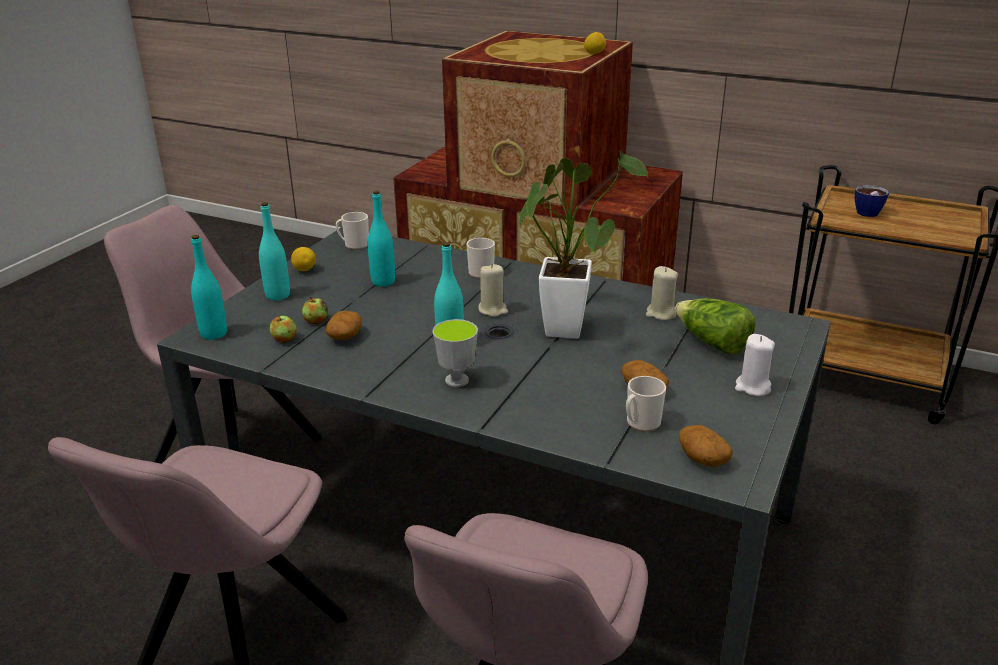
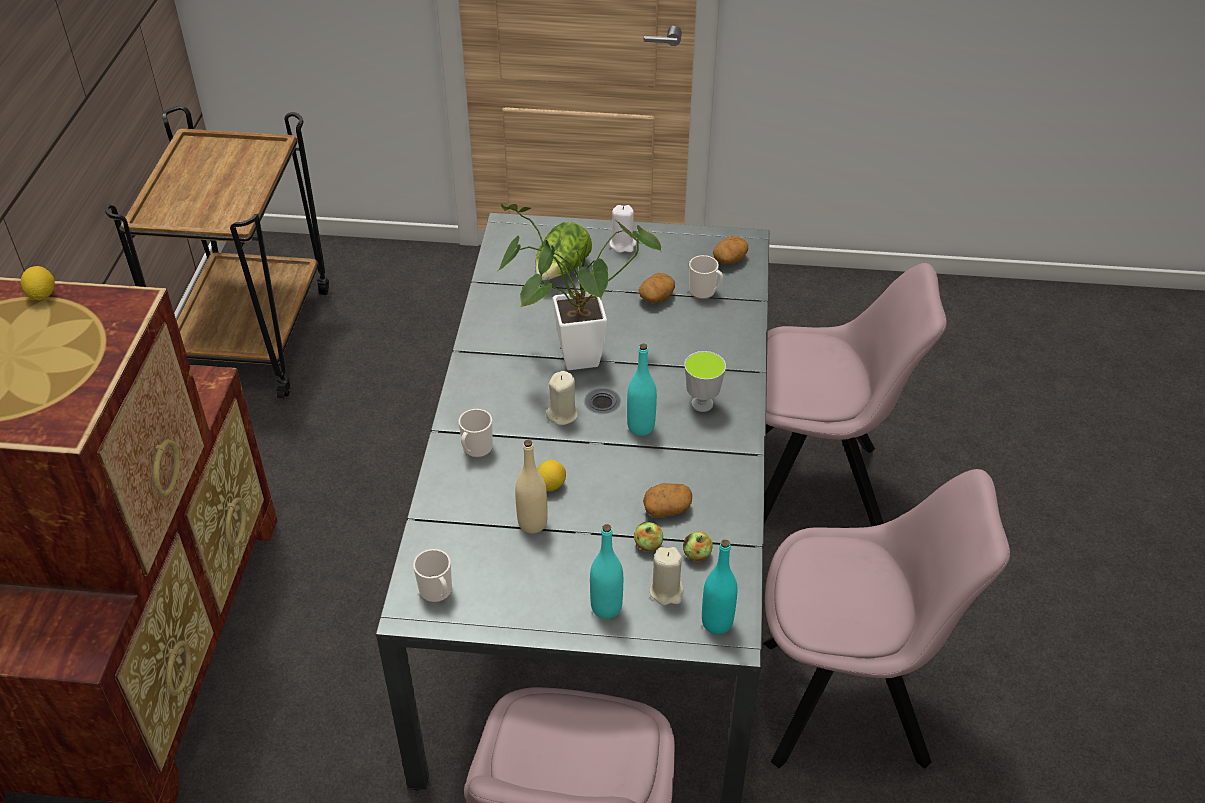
camera: 110 degrees left, 15 degrees up
lemon [291,247,316,271] -> lemon moved to [538,460,566,491]
turquoise bottle [368,190,395,287] -> beige bottle [515,440,548,533]
beige candle [646,266,678,320] -> beige candle moved to [649,547,684,606]
cup [855,185,889,217] -> none

